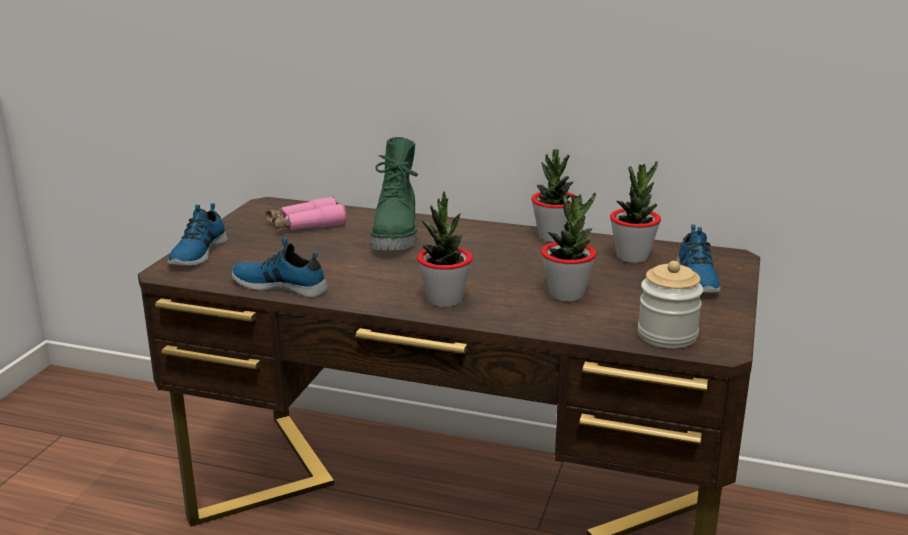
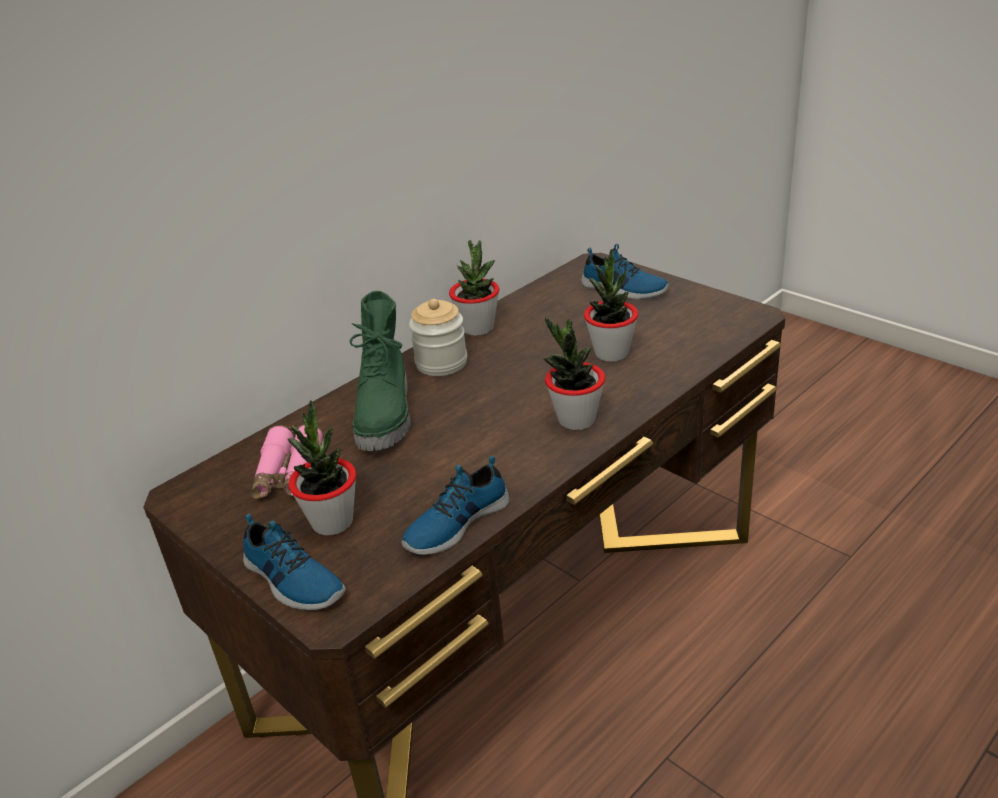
camera: 60 degrees left, 10 degrees up
green boot [371,137,418,250] -> green boot turned 60 degrees clockwise [350,291,411,451]
potted plant [610,161,661,263] -> potted plant moved to [288,400,356,536]
jar [638,261,703,348] -> jar moved to [409,299,467,376]

